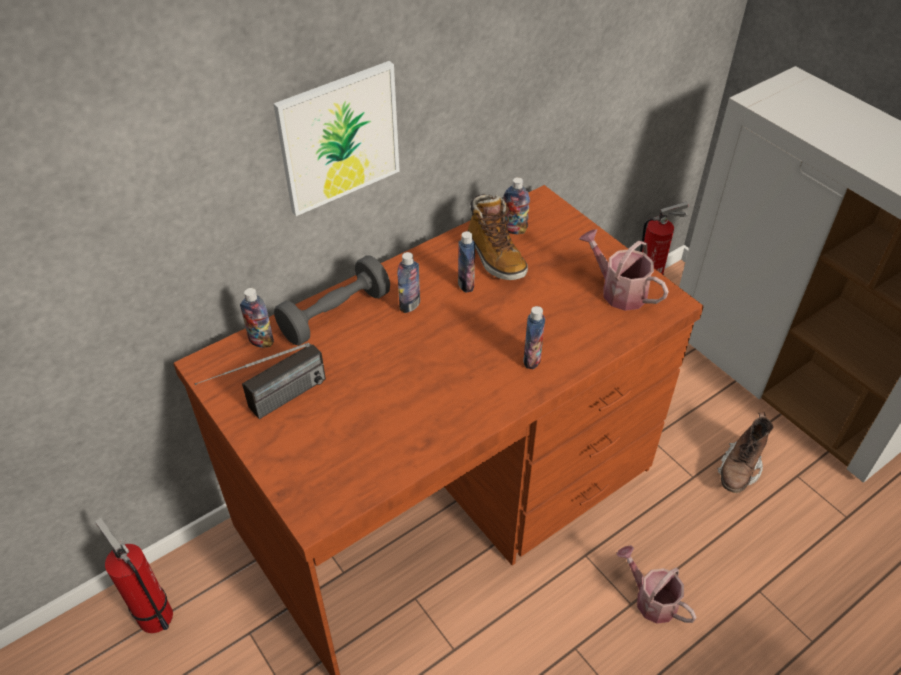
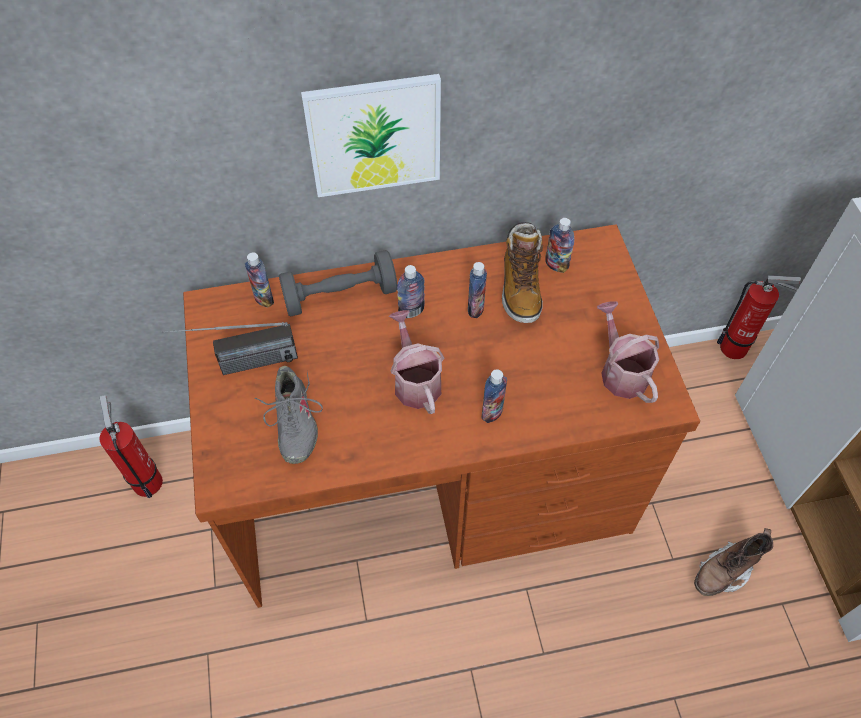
camera: 25 degrees right, 10 degrees up
watering can [617,545,697,624] -> watering can moved to [389,310,445,414]
none -> grey shoe [255,366,323,464]

